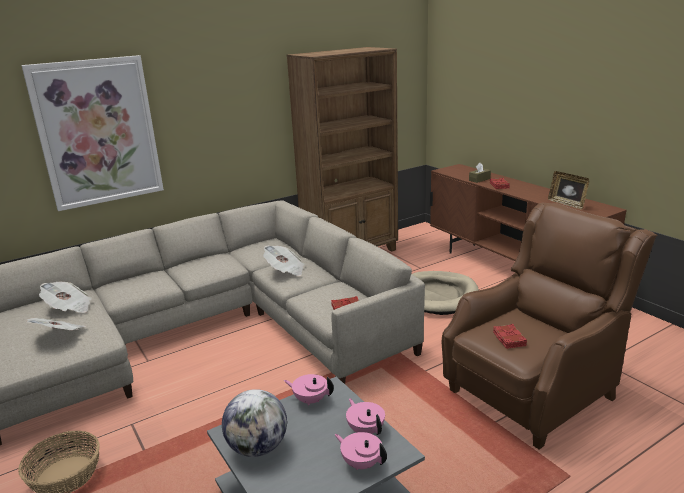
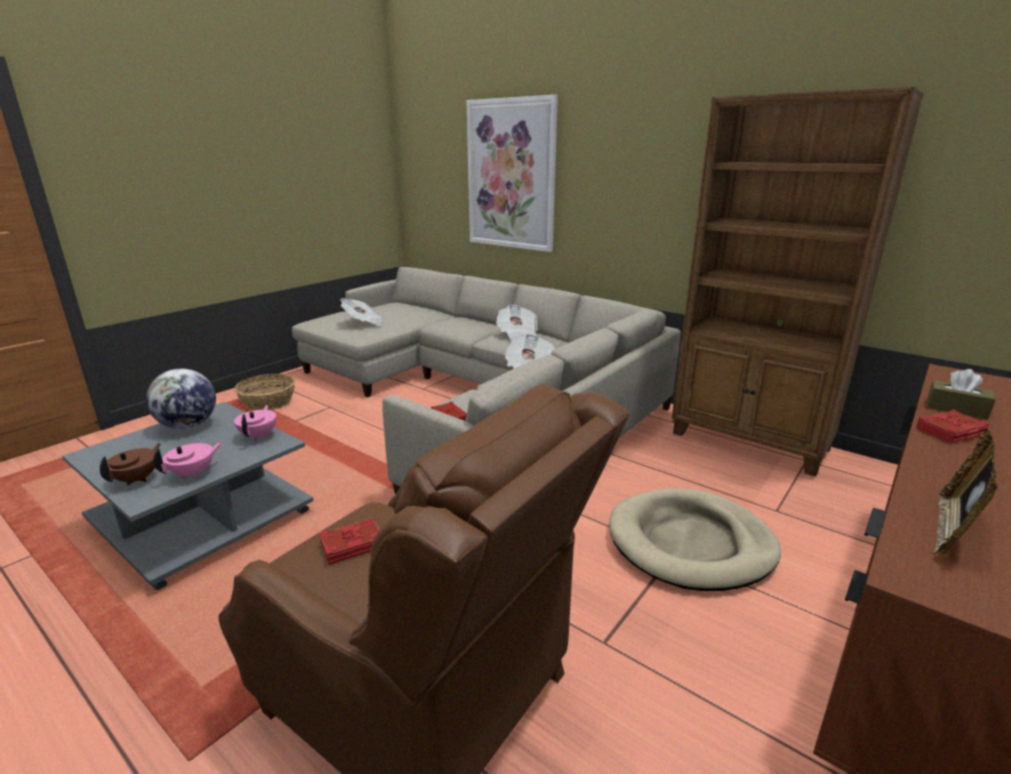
camera: 70 degrees right, 0 degrees up
newspaper [39,282,92,313] -> newspaper moved to [496,305,537,341]
pink teapot [335,432,387,470] -> brown teapot [100,443,161,485]

